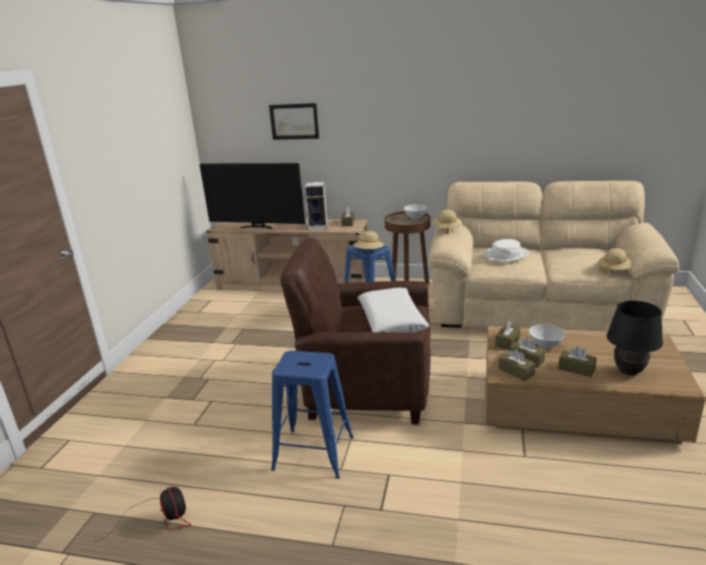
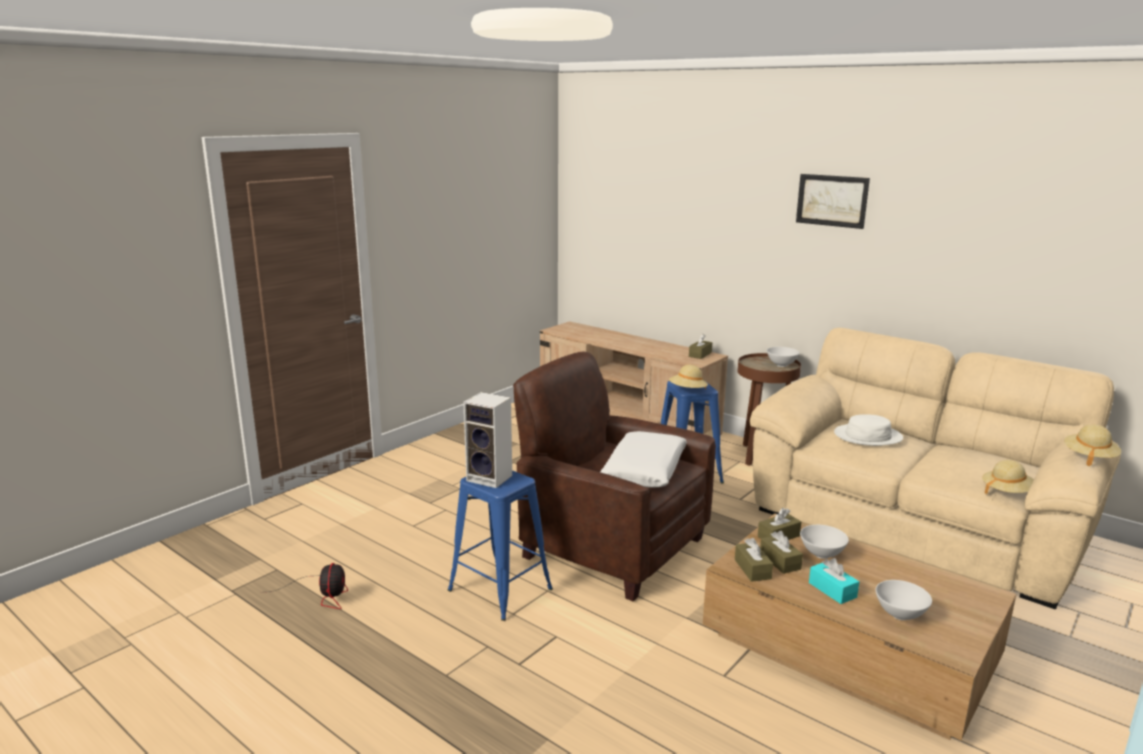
camera: 25 degrees right, 5 degrees down
television [199,163,305,229] -> none
picture [269,103,319,140] -> picture moved to [796,174,870,229]
speaker [305,182,327,230] -> speaker moved to [463,392,512,488]
beige hat [432,209,462,234] -> beige hat moved to [1064,424,1121,466]
brown tissue box [558,346,597,377] -> turquoise tissue box [809,558,859,604]
black table lamp [607,301,663,375] -> white bowl [876,580,932,620]

